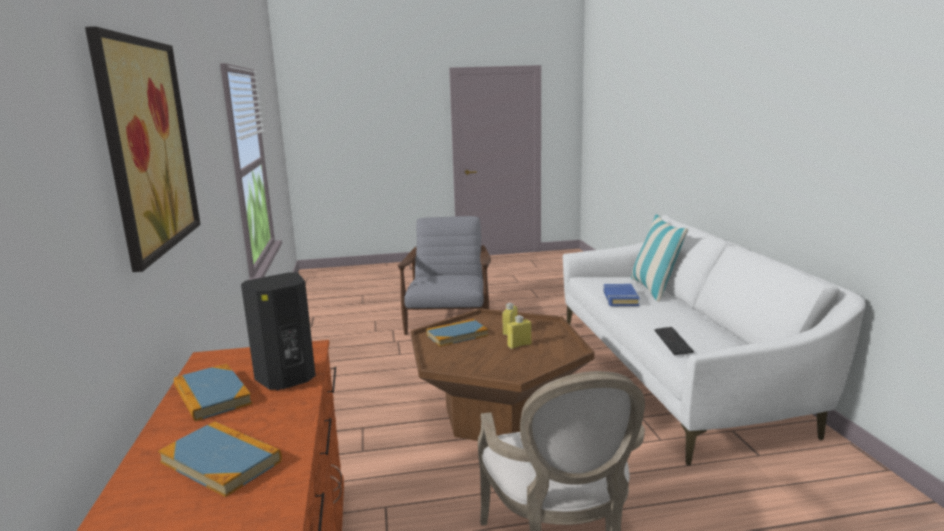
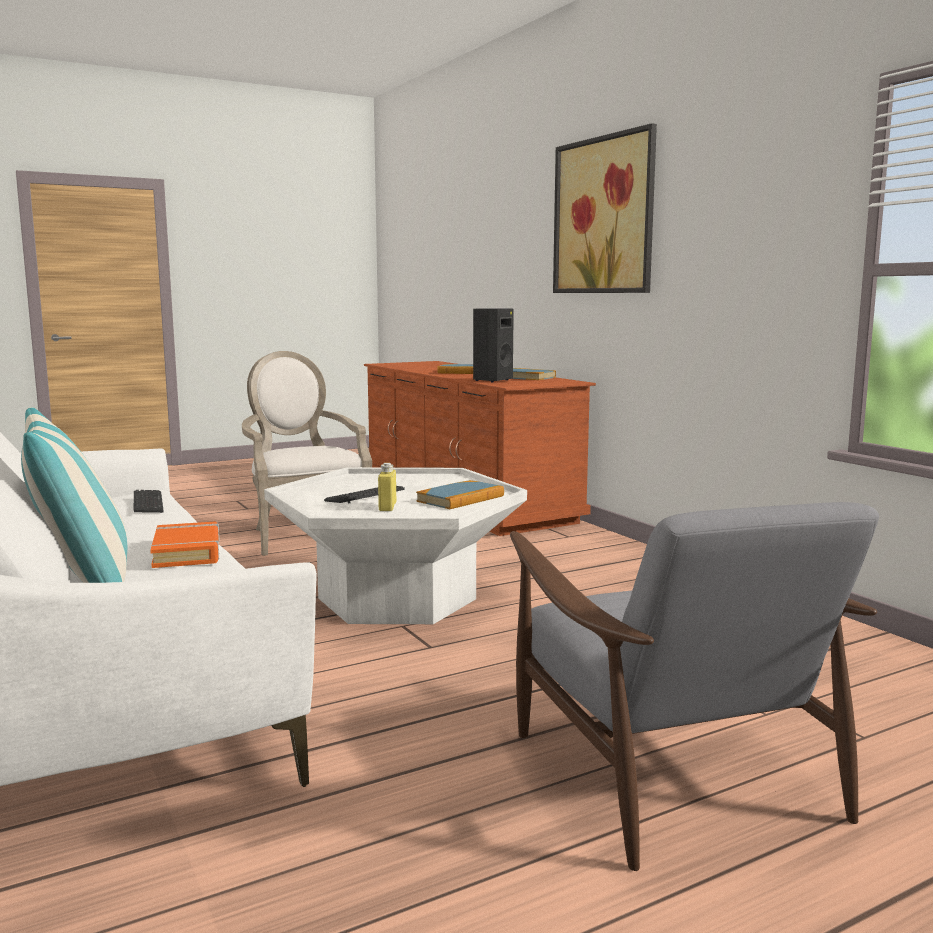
camera: 160 degrees right, 5 degrees down
brown coffee table [411,309,594,441] -> white coffee table [264,467,527,624]
yellow bottle [507,315,531,349] -> keyboard [324,486,405,504]
blue book [603,284,639,306] -> orange book [150,522,219,568]

